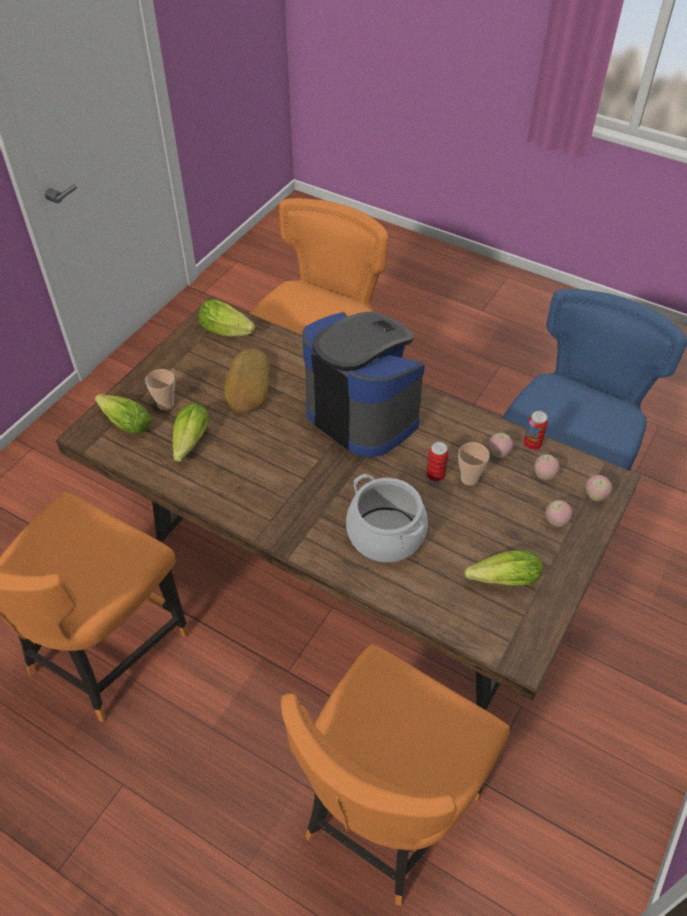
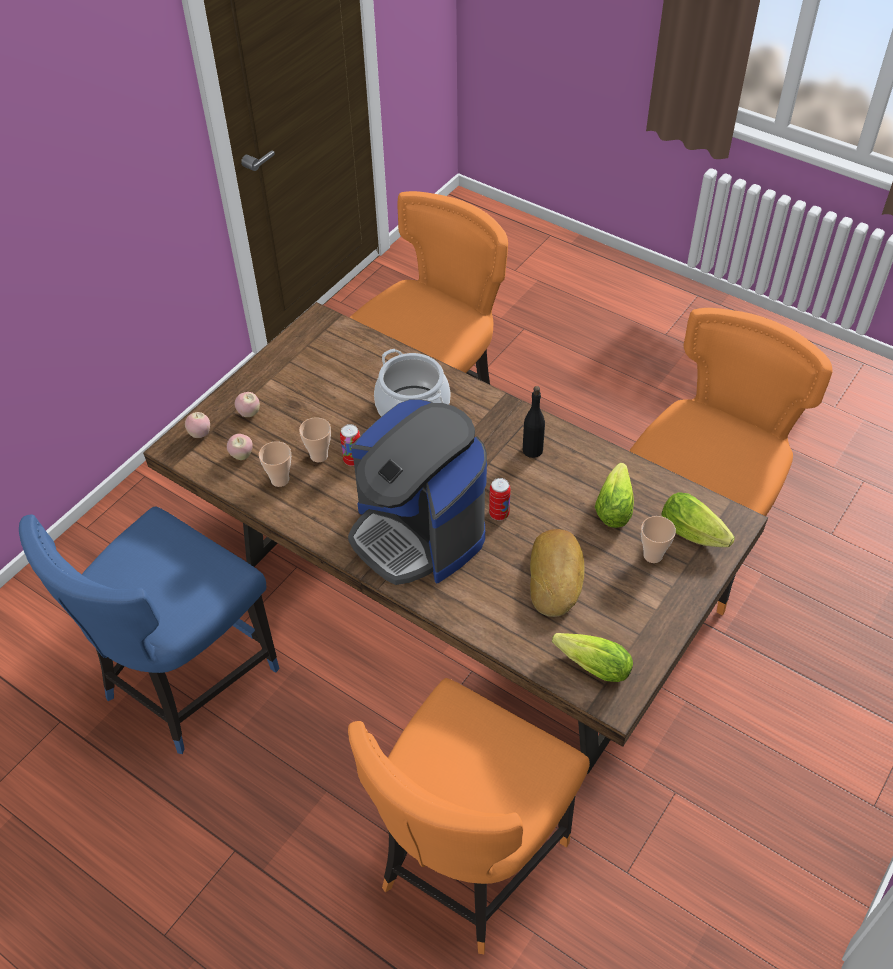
camera: 175 degrees left, 0 degrees up
lettuce [464,550,543,585] -> none
apple [488,433,513,458] -> cup [259,441,291,487]
can [524,411,548,450] -> can moved to [489,478,511,521]
none -> black bottle [523,386,545,458]

